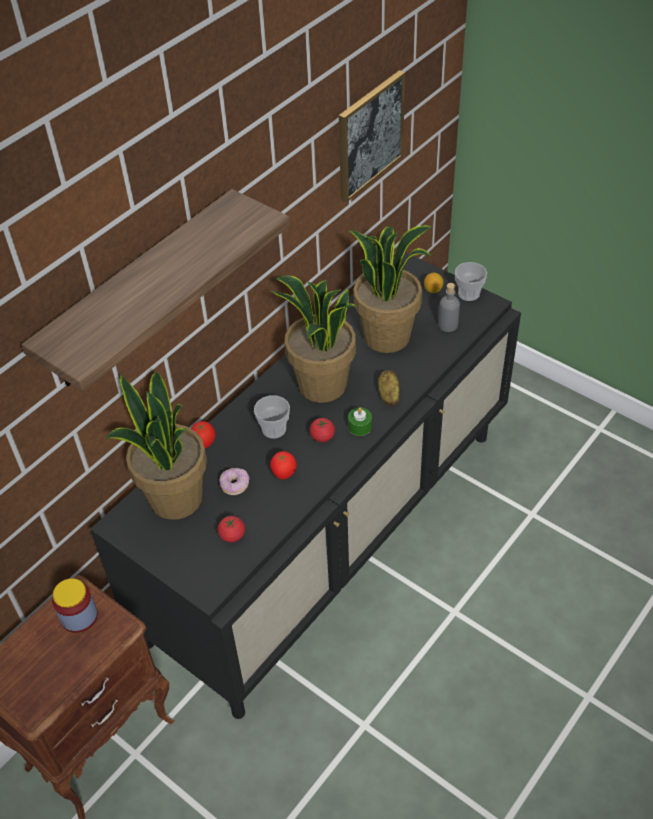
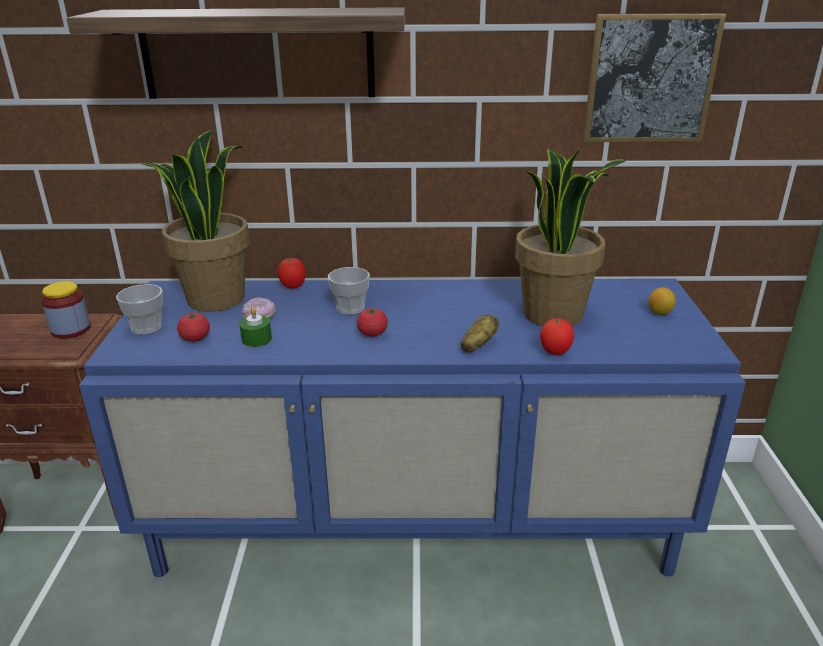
camera: 50 degrees right, 20 degrees down
black cabinet [90,252,521,719] -> blue cabinet [79,279,746,577]
tomato [270,451,297,479] -> tomato moved to [540,318,574,355]
potted plant [271,276,357,403] -> none
green candle [348,408,372,436] -> green candle moved to [239,308,272,347]
grey bottle [438,283,460,332] -> none
cup [455,262,487,301] -> cup moved to [116,284,163,335]

